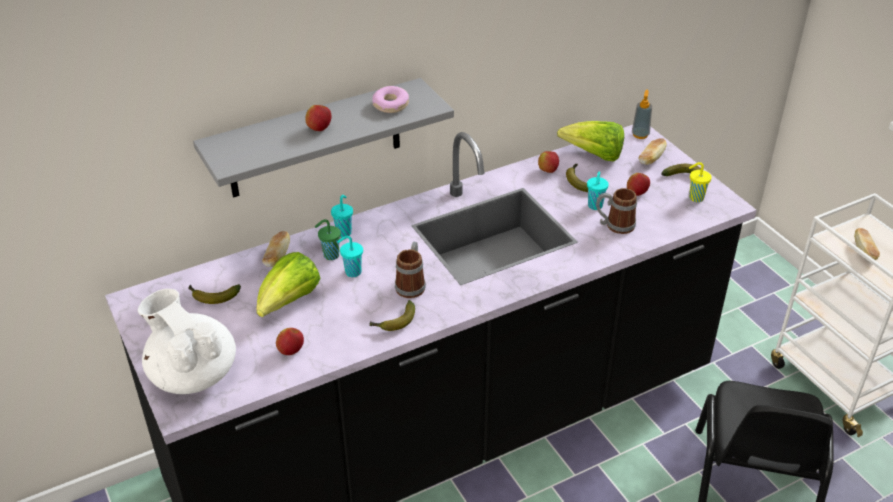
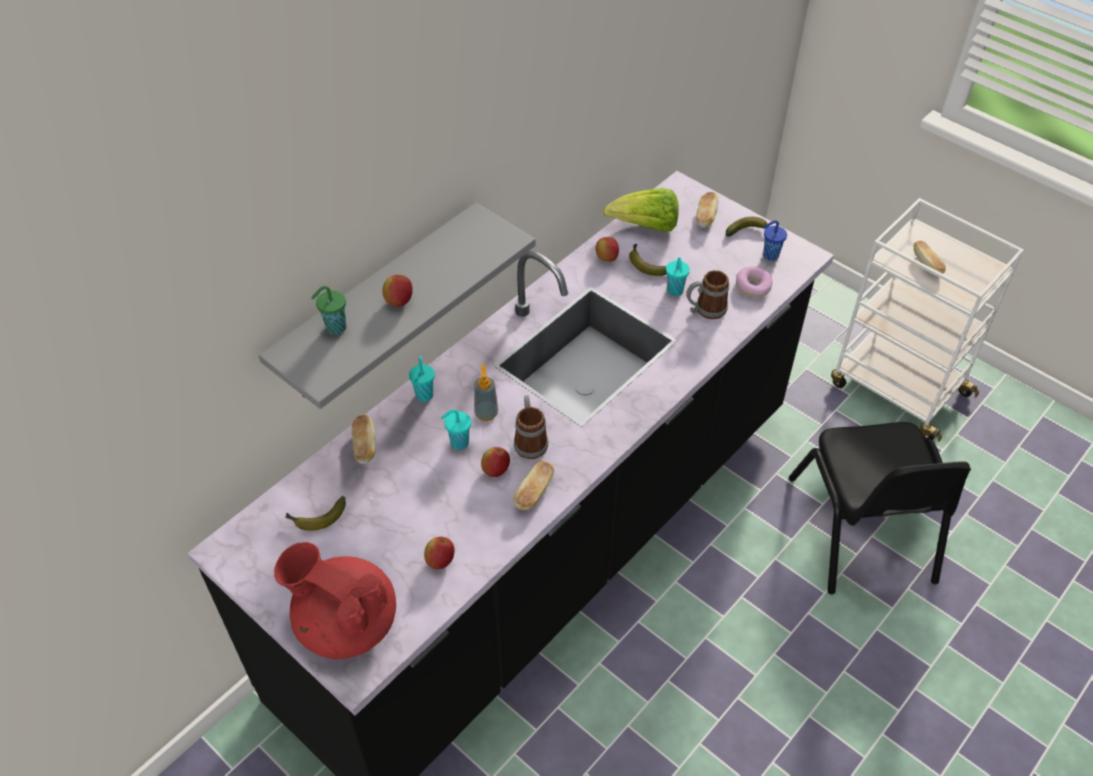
camera: 20 degrees left, 10 degrees up
white teapot [138,288,236,394] -> red teapot [274,542,396,659]
lettuce [256,252,321,317] -> none
green cup [315,219,341,260] -> green cup moved to [311,286,346,335]
banana [369,300,415,331] -> bread [514,461,554,510]
donut [372,86,409,113] -> donut moved to [736,266,773,297]
apple [627,173,650,196] -> apple moved to [481,447,510,477]
soap dispenser [632,90,652,139] -> soap dispenser moved to [474,364,498,421]
yellow cup [689,162,712,202] -> blue cup [763,220,787,261]

